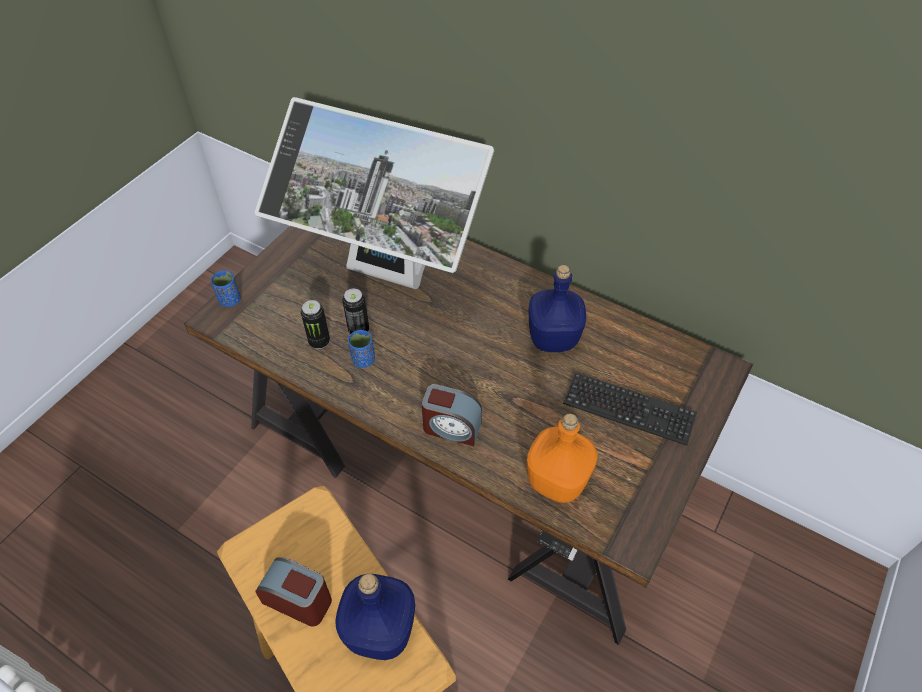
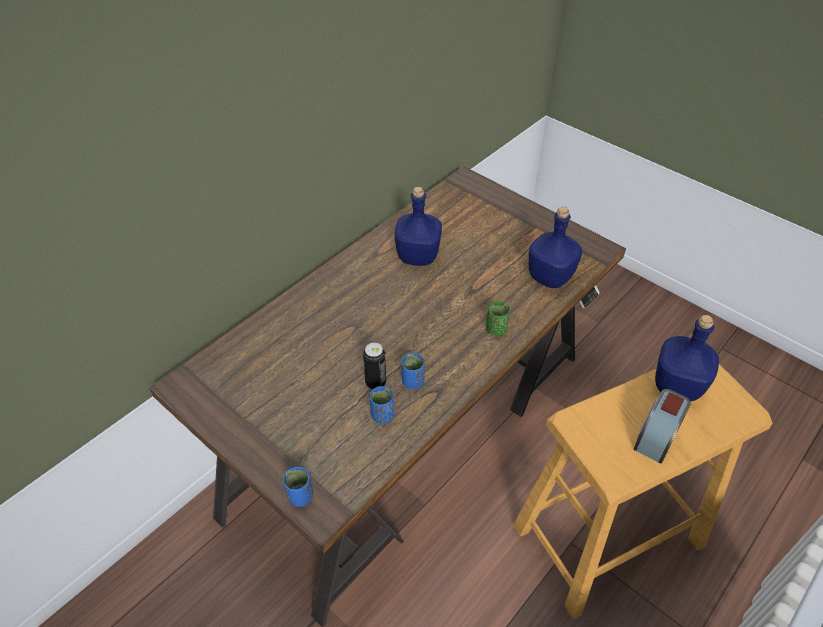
camera: 80 degrees left, 5 degrees down
monitor [255,97,495,289] -> none
can [301,300,330,349] -> blue cup [370,386,394,424]
alarm clock [422,384,482,446] -> green cup [486,301,510,336]
orange bottle [527,413,598,503] -> blue bottle [529,207,582,288]
keyboard [563,372,697,446] -> none

